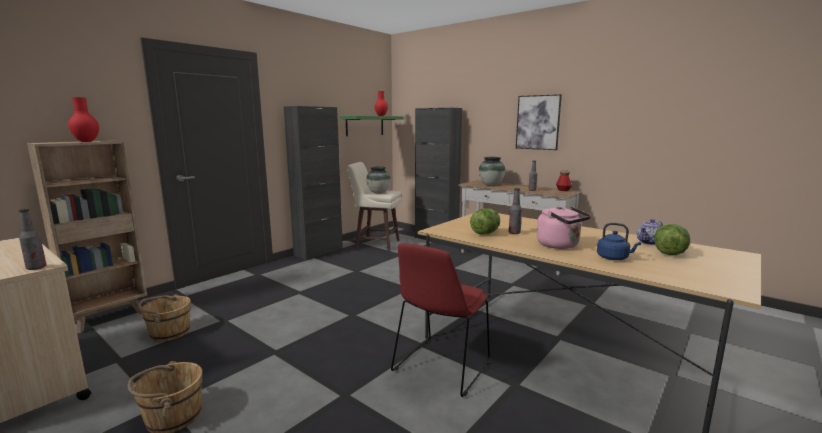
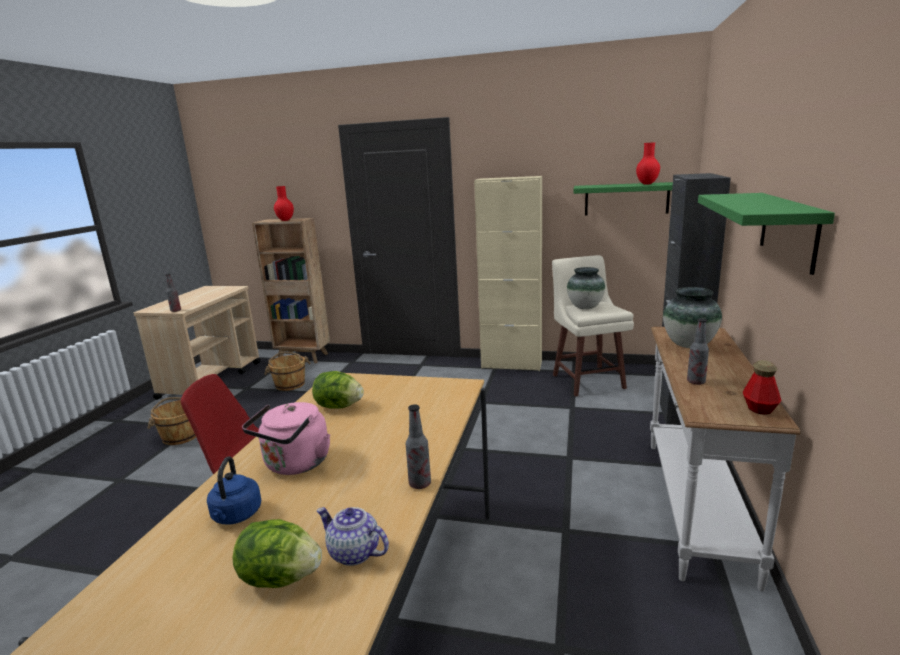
camera: 65 degrees right, 5 degrees up
black cabinet [284,106,343,260] -> beige cabinet [474,176,542,371]
bottle [509,188,522,234] -> bottle moved to [406,404,431,489]
picture [516,94,562,150] -> green shelf [698,193,835,275]

